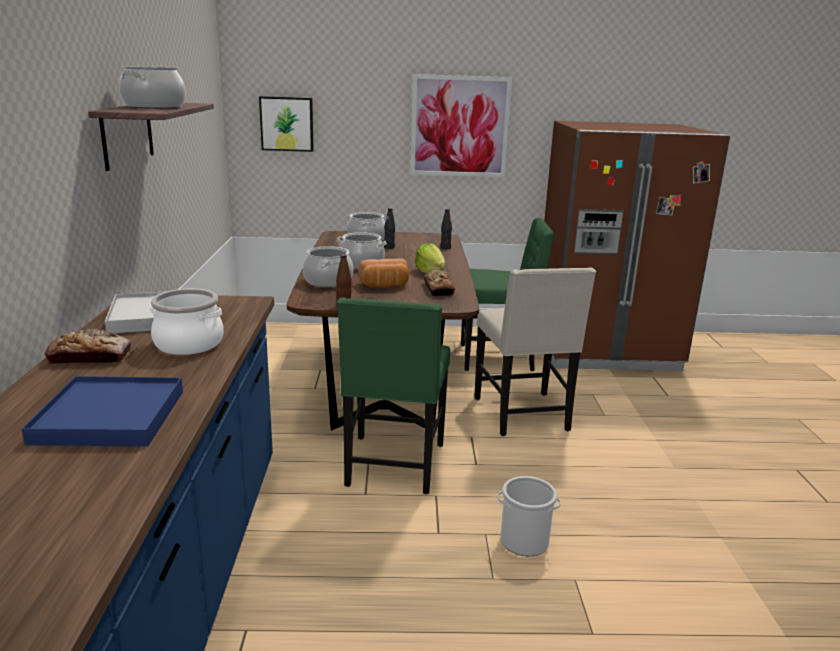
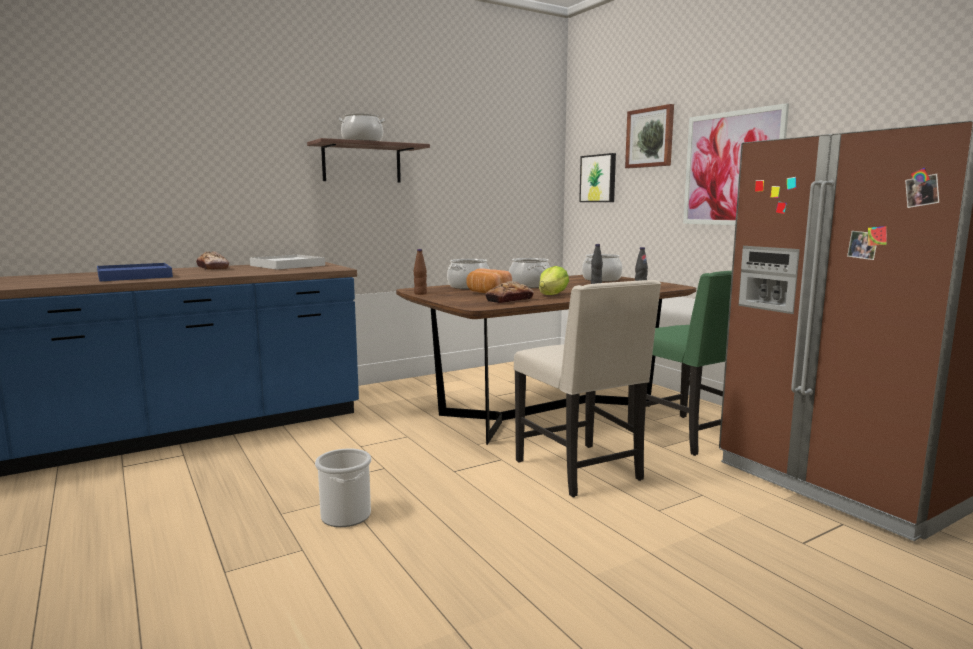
camera: 60 degrees right, 10 degrees down
cooking pot [150,289,224,355] -> none
green chair [337,297,450,494] -> none
beige chair [474,268,596,436] -> beige chair turned 75 degrees counterclockwise [514,280,661,497]
none -> picture [625,104,674,168]

